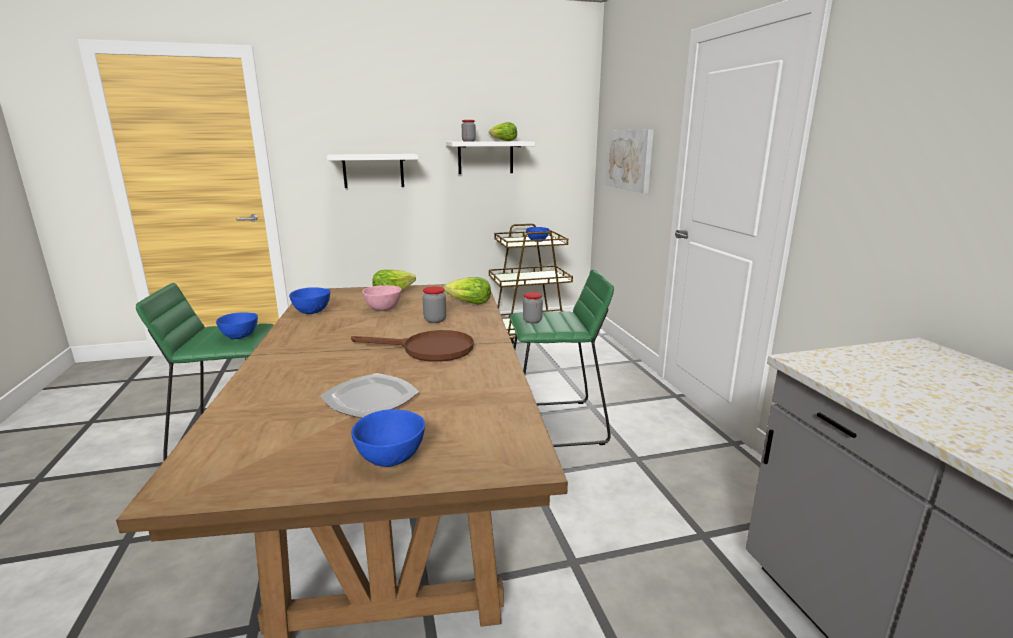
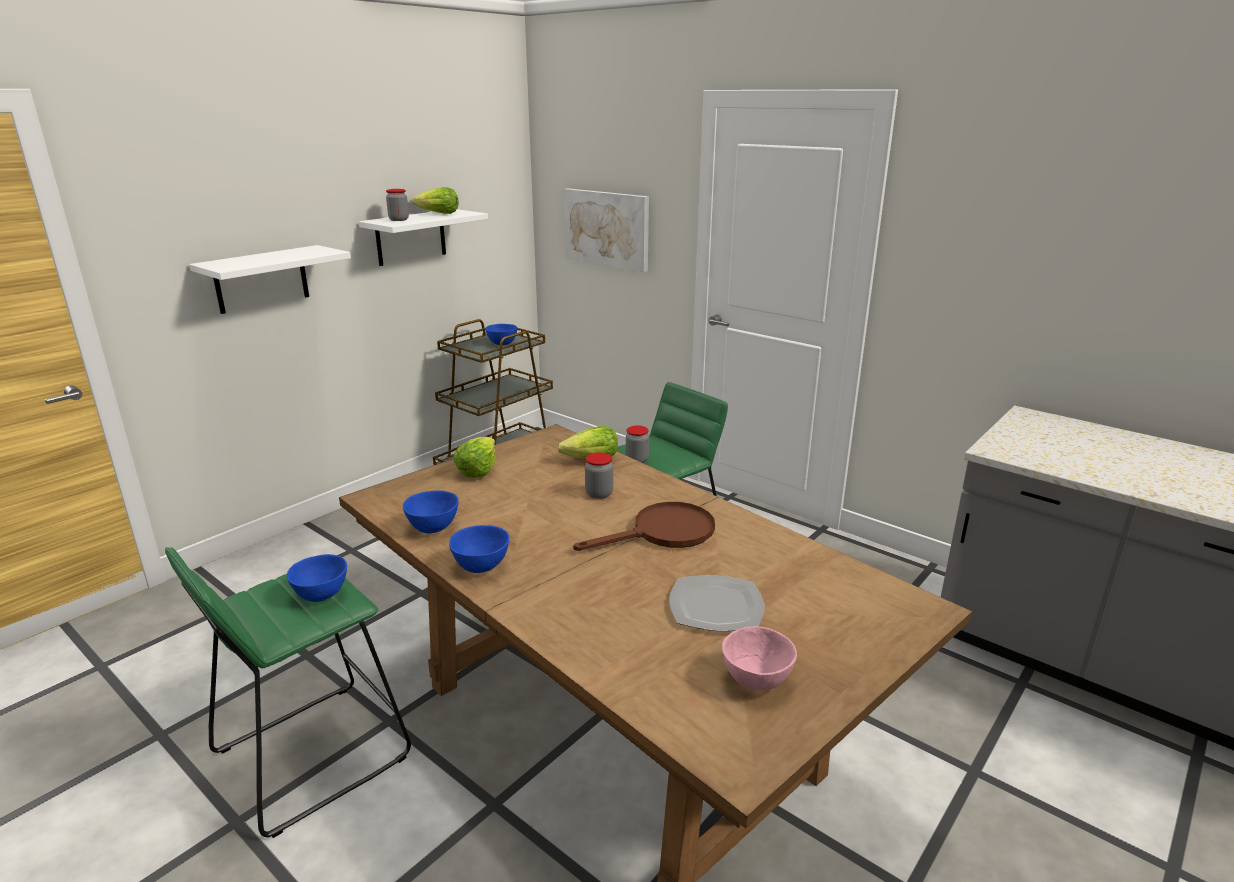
camera: 35 degrees left, 5 degrees up
blue bowl [351,409,425,467] -> blue bowl moved to [449,525,509,573]
pink bowl [362,285,402,311] -> pink bowl moved to [722,626,797,691]

